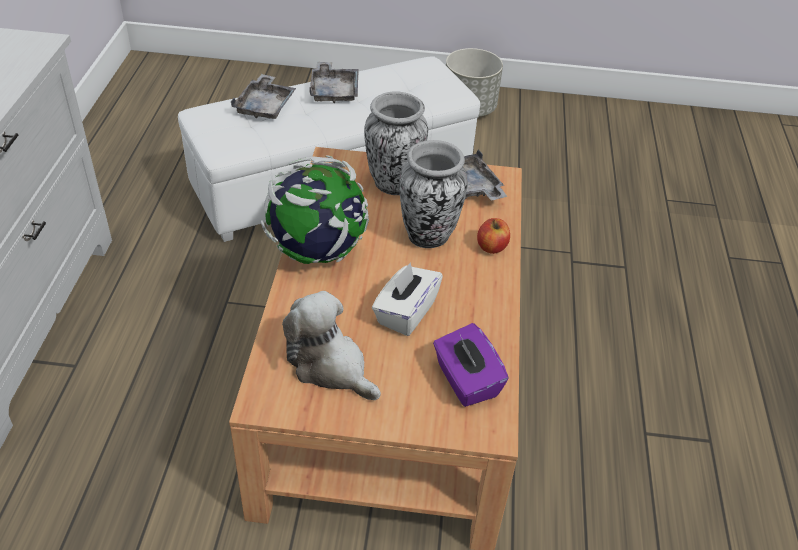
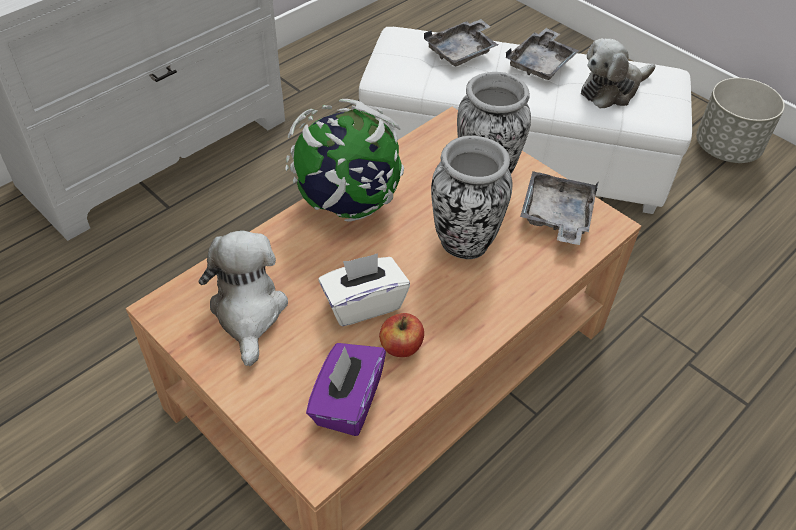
camera: 40 degrees right, 5 degrees up
apple [477,218,510,254] -> apple moved to [379,313,424,357]
none -> plush toy [581,38,655,109]

